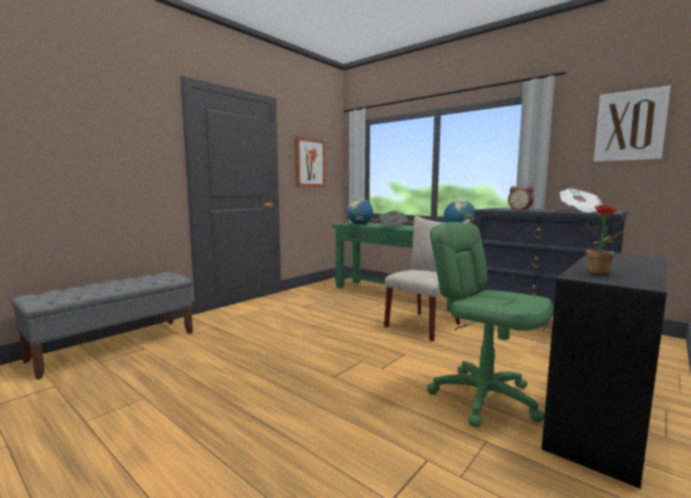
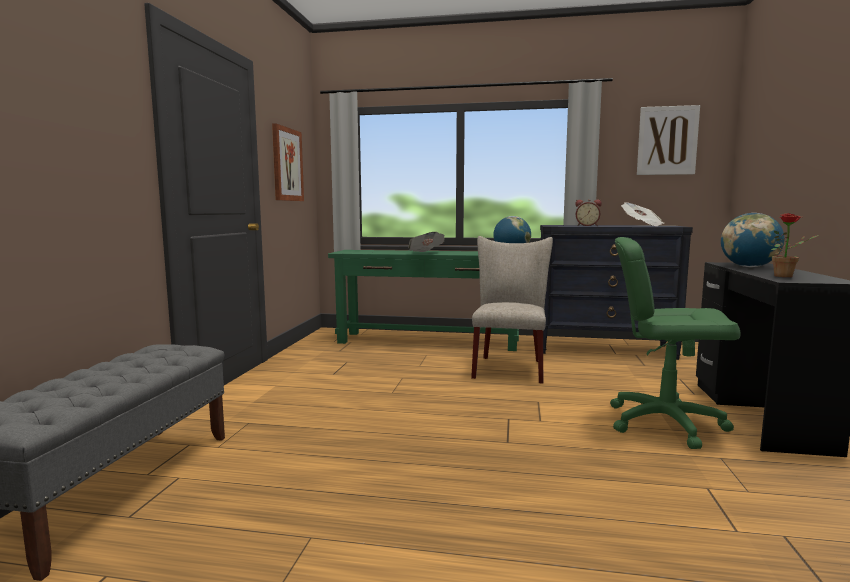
camera: 30 degrees left, 0 degrees up
globe [347,199,373,225] -> globe moved to [721,213,784,267]

